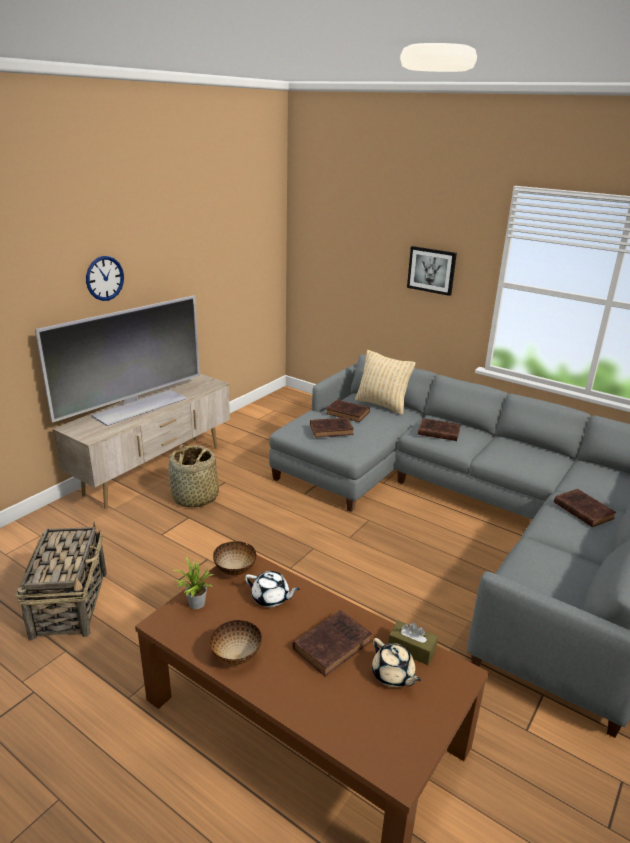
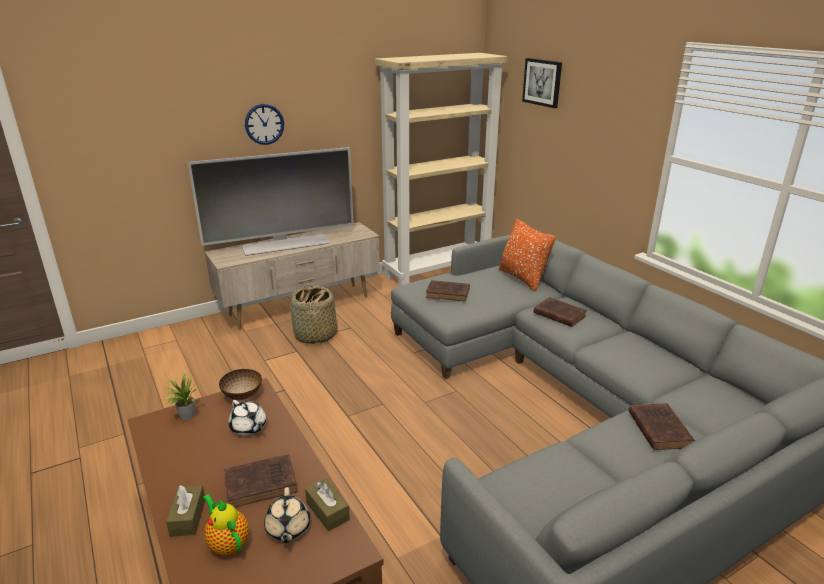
camera: 25 degrees right, 0 degrees up
basket [16,521,107,640] -> none
bowl [209,620,262,665] -> none
brown book [326,400,370,422] -> none
beige pillow [355,350,415,415] -> orange pillow [498,219,556,291]
picture [407,246,457,296] -> picture moved to [522,58,562,108]
none -> brown tissue box [166,485,205,537]
none -> teapot [203,494,249,556]
none -> beige bookcase [375,53,508,286]

